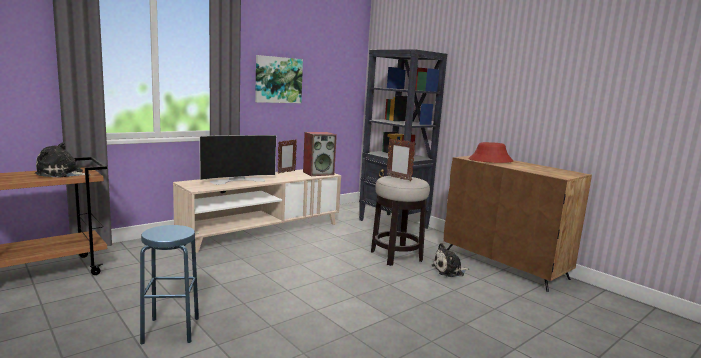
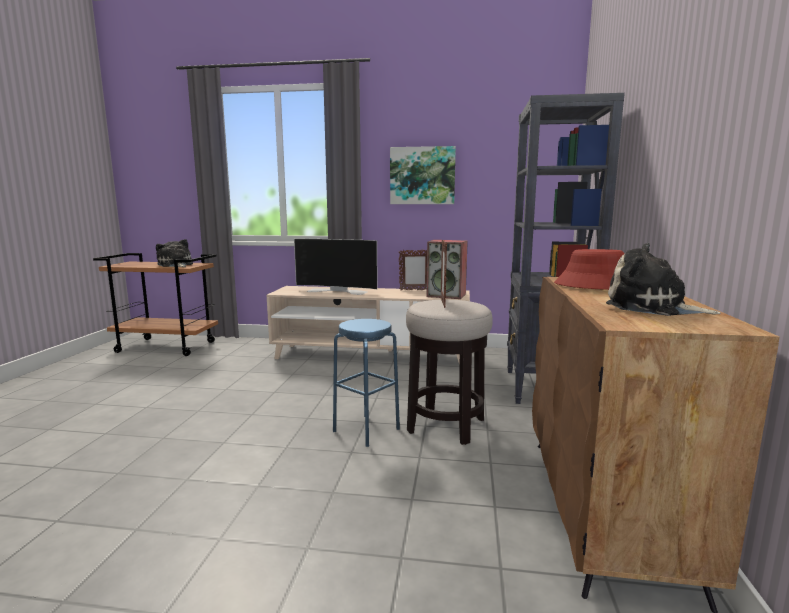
camera: 50 degrees right, 0 degrees up
blue stool [140,225,199,345] -> blue stool moved to [333,319,400,447]
plush toy [431,243,469,277] -> plush toy moved to [606,243,720,316]

